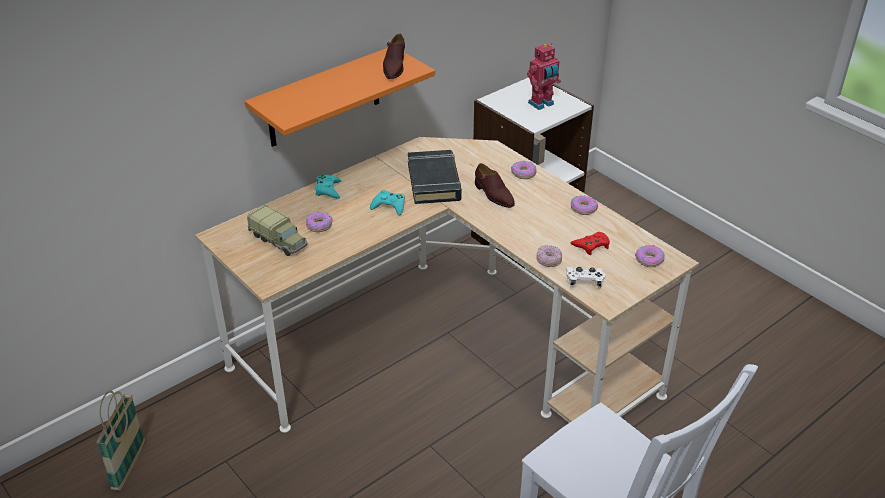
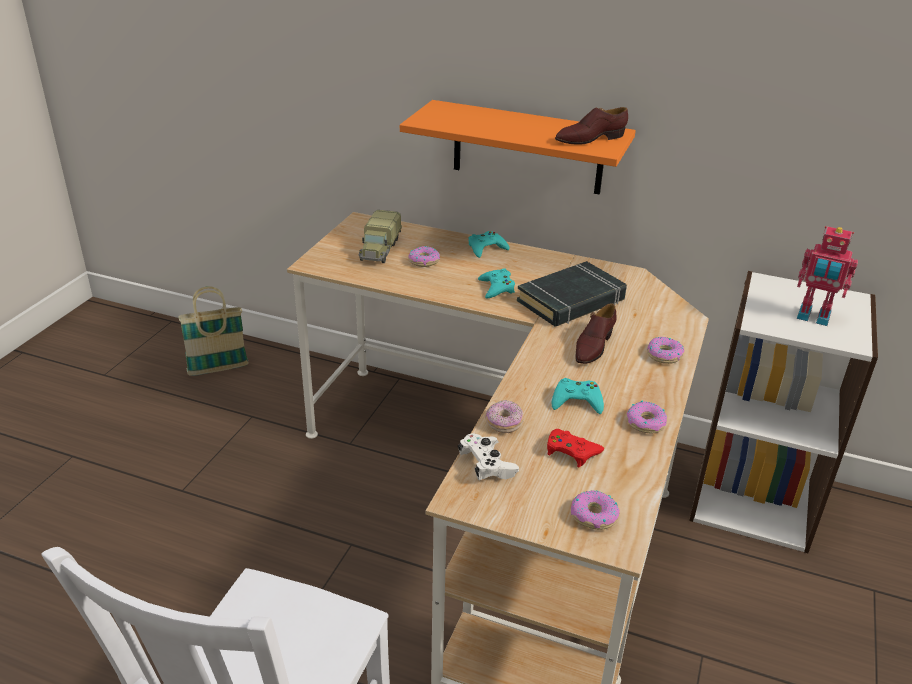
camera: 60 degrees right, 5 degrees down
none -> turquoise game controller [552,378,604,414]

